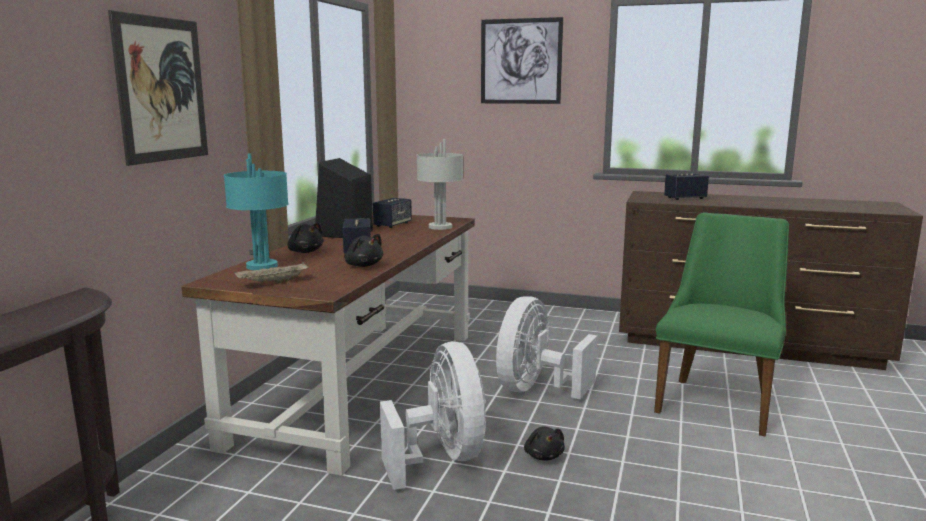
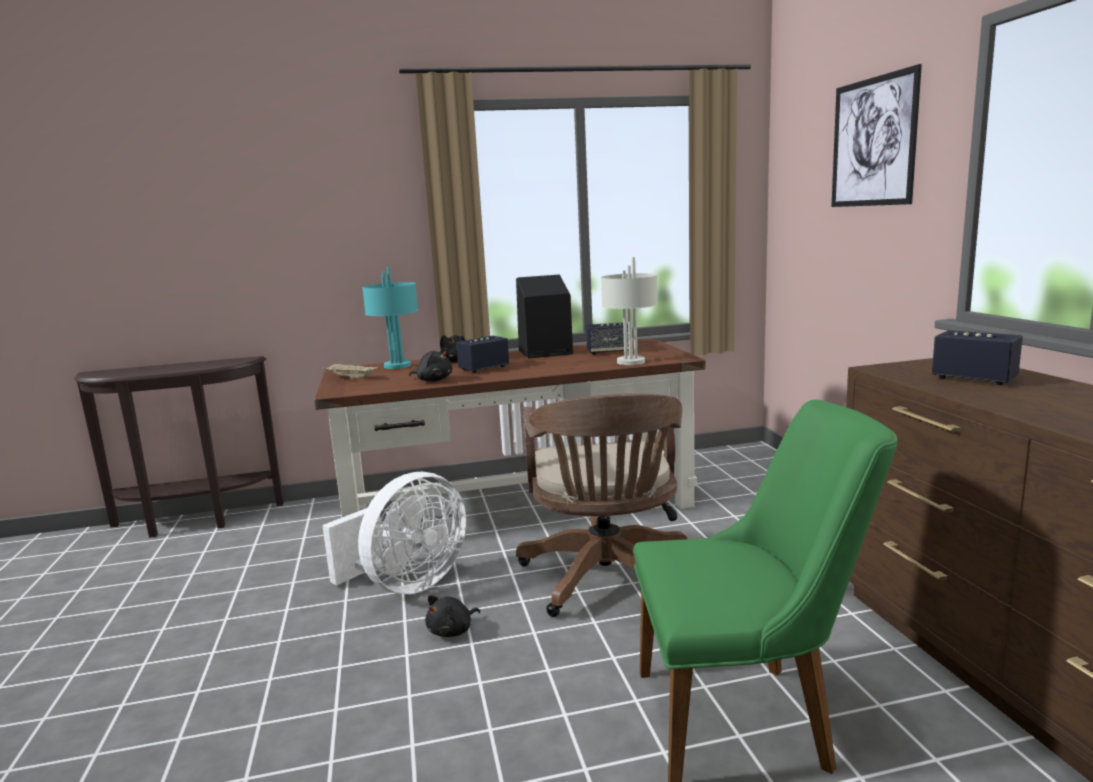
camera: 60 degrees right, 0 degrees up
picture [108,10,208,166] -> none
black plush toy [344,234,383,267] -> black plush toy turned 75 degrees counterclockwise [409,348,452,381]
white fan [496,296,598,399] -> brown office chair [516,394,687,617]

